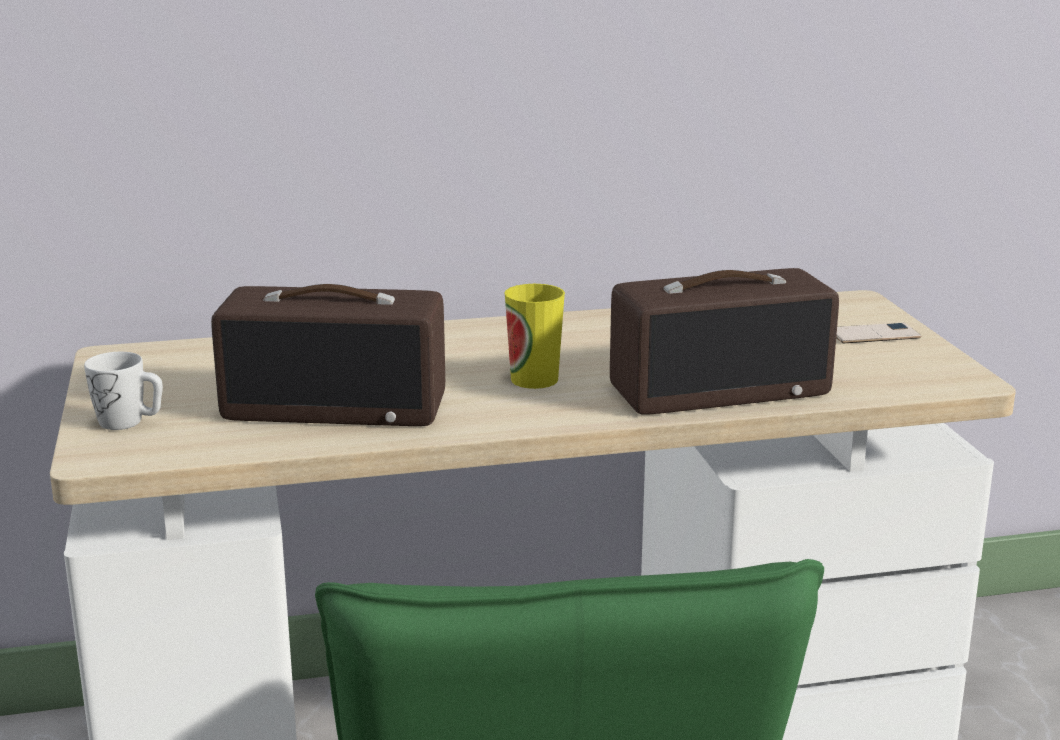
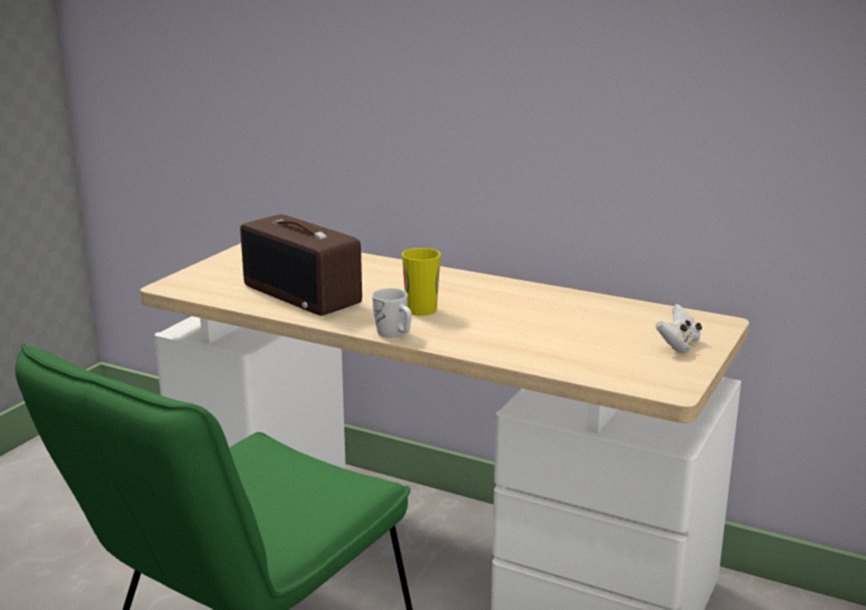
camera: 40 degrees right, 0 degrees up
white mug [84,352,163,430] -> white mug moved to [372,288,412,338]
radio [610,268,839,415] -> none
phone [836,323,921,343] -> white game controller [656,304,702,353]

